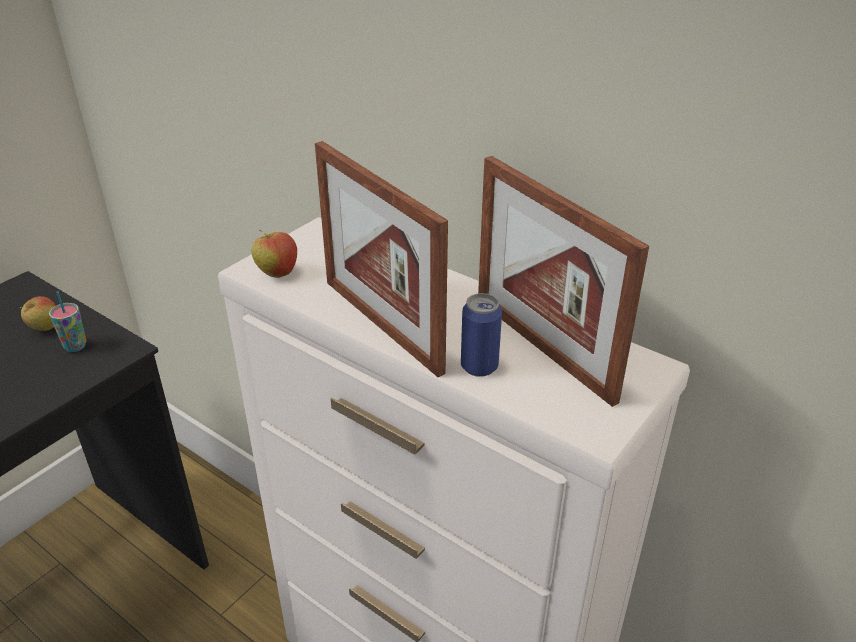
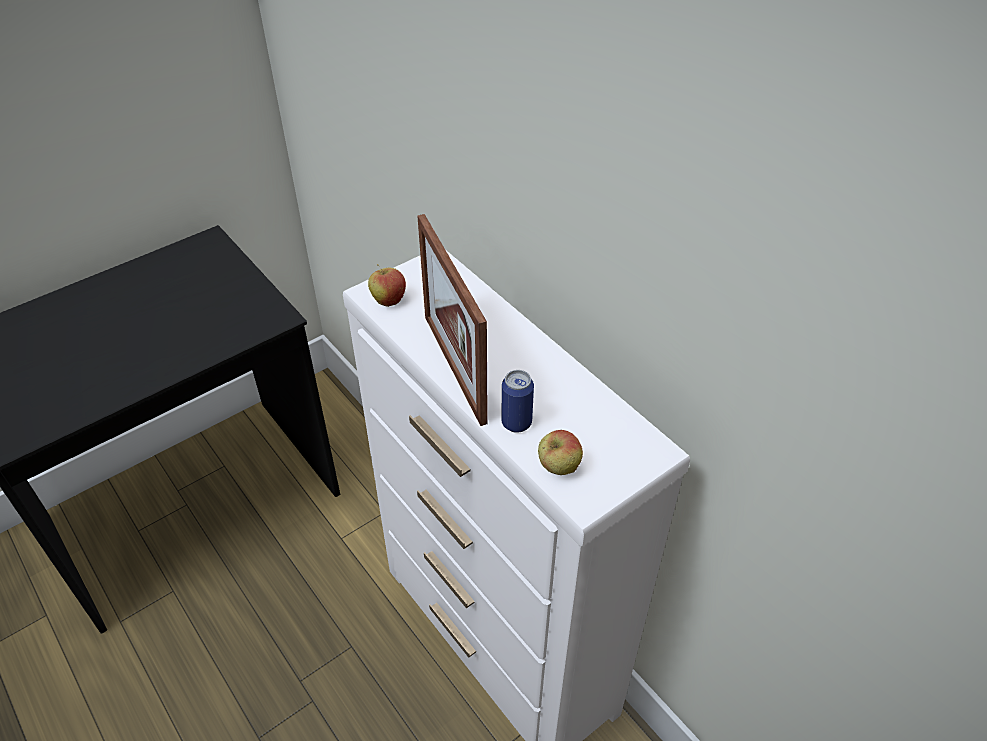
camera: 15 degrees right, 10 degrees up
apple [19,296,56,331] -> apple moved to [538,430,583,475]
cup [49,291,86,352] -> none
picture frame [478,156,649,407] -> none

